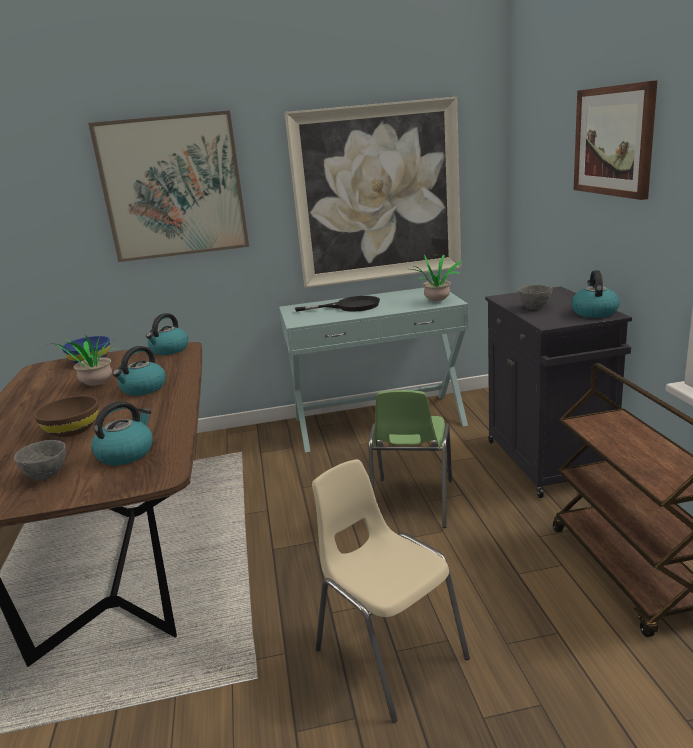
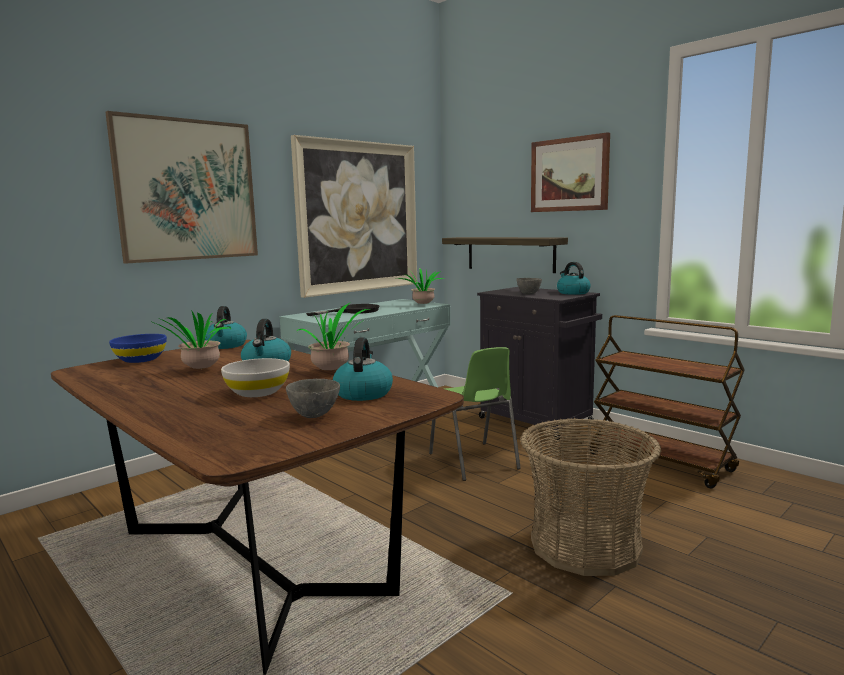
camera: 35 degrees left, 10 degrees down
brown bowl [34,396,99,437] -> white bowl [221,358,290,397]
beige chair [312,459,470,723] -> basket [520,418,661,576]
none -> potted plant [297,303,371,371]
none -> shelf [442,237,568,273]

